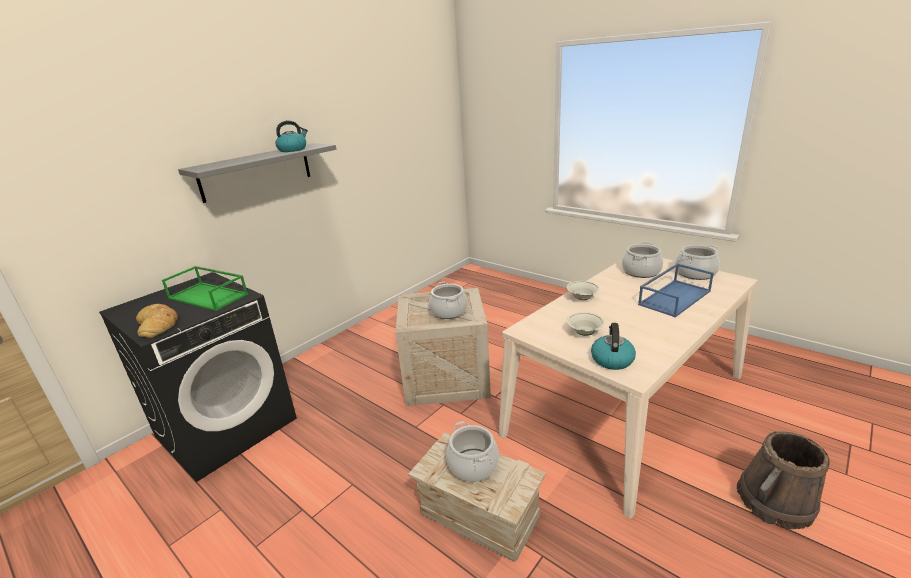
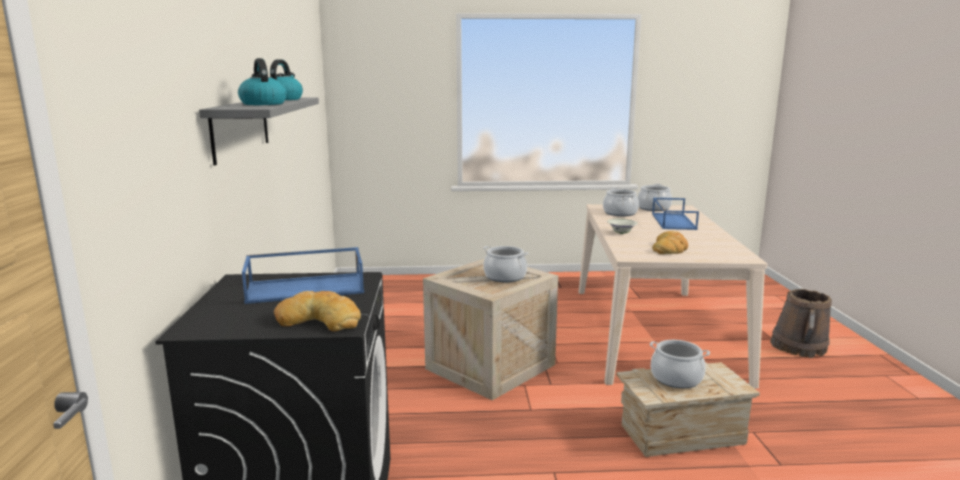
camera: 45 degrees left, 10 degrees down
green tray [162,266,248,311] -> blue tray [242,247,364,304]
white bowl [567,312,605,336] -> bread [652,231,688,254]
kettle [591,323,636,370] -> kettle moved to [238,58,287,105]

